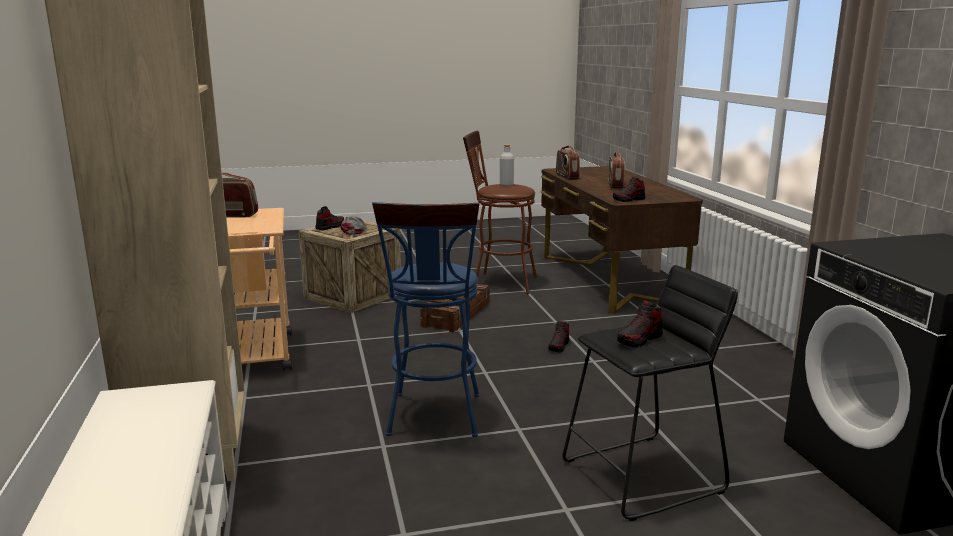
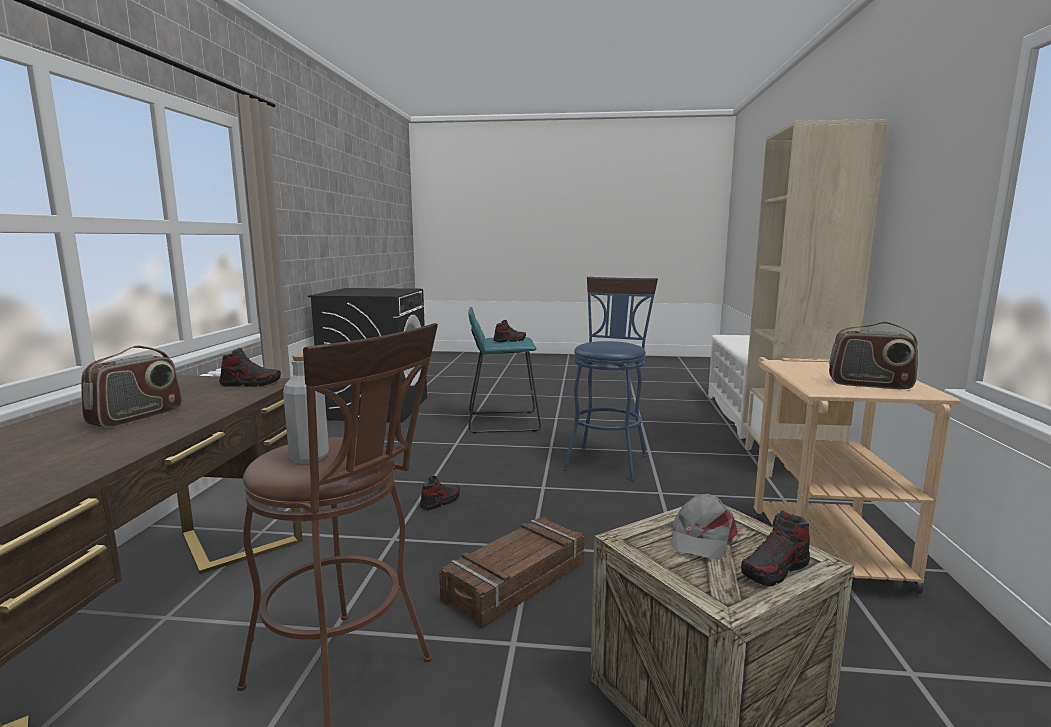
camera: 160 degrees left, 5 degrees down
radio [556,146,580,180] -> none
black stool [562,265,738,521] -> turquoise stool [468,307,541,433]

